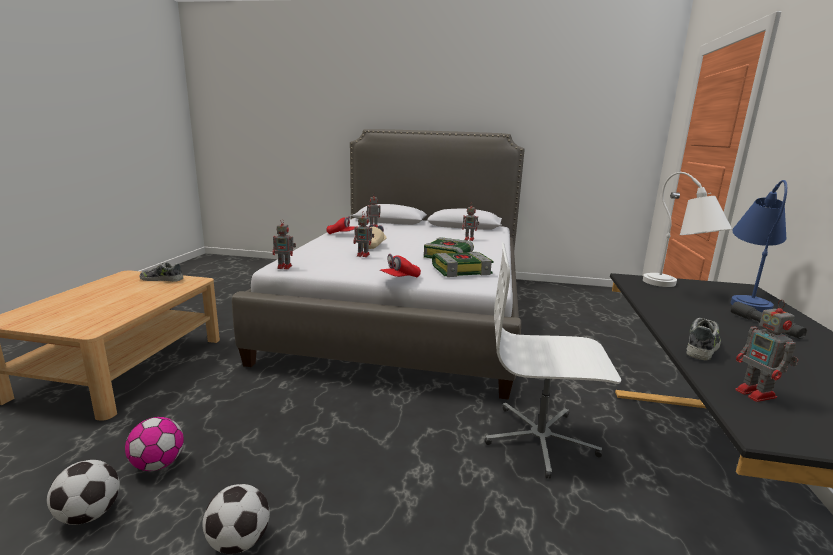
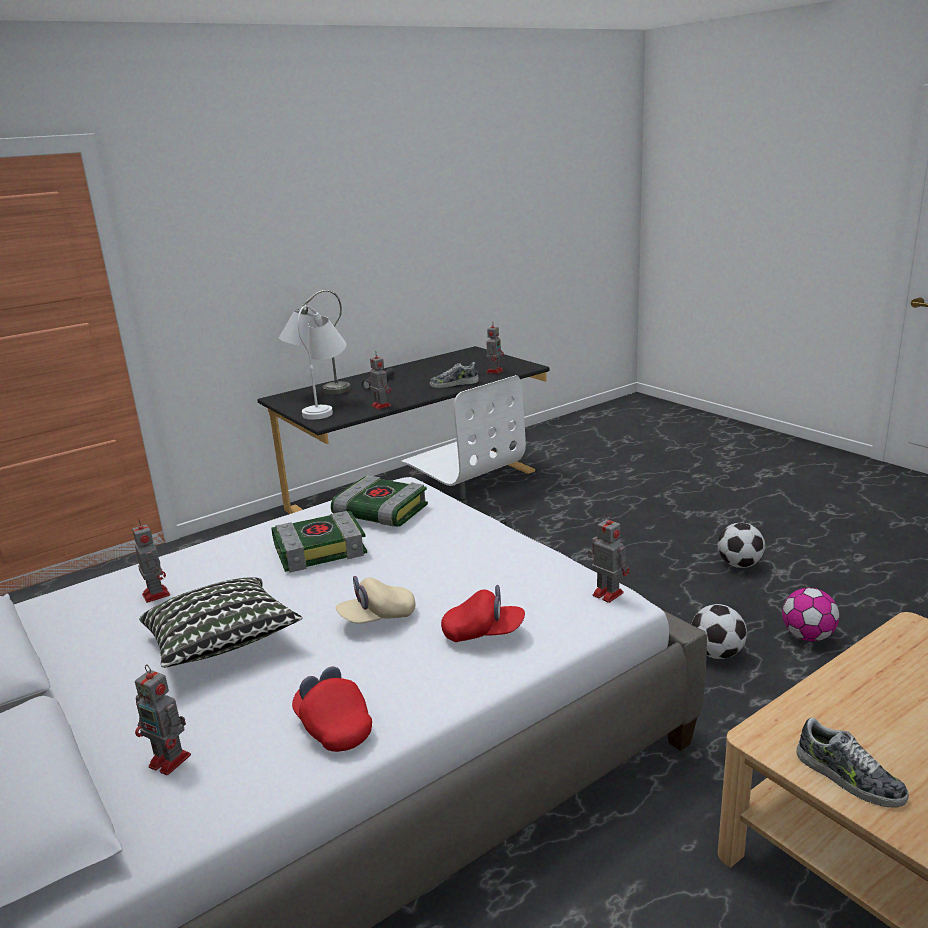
camera: 135 degrees left, 5 degrees up
football [47,460,120,525] -> football moved to [691,604,747,659]
toy robot [353,211,374,257] -> toy robot moved to [369,352,391,409]
red cap [380,254,421,277] -> red cap moved to [441,585,525,642]
blue table lamp [731,180,787,313] -> grey table lamp [279,290,351,394]
none -> pillow [139,577,303,668]

